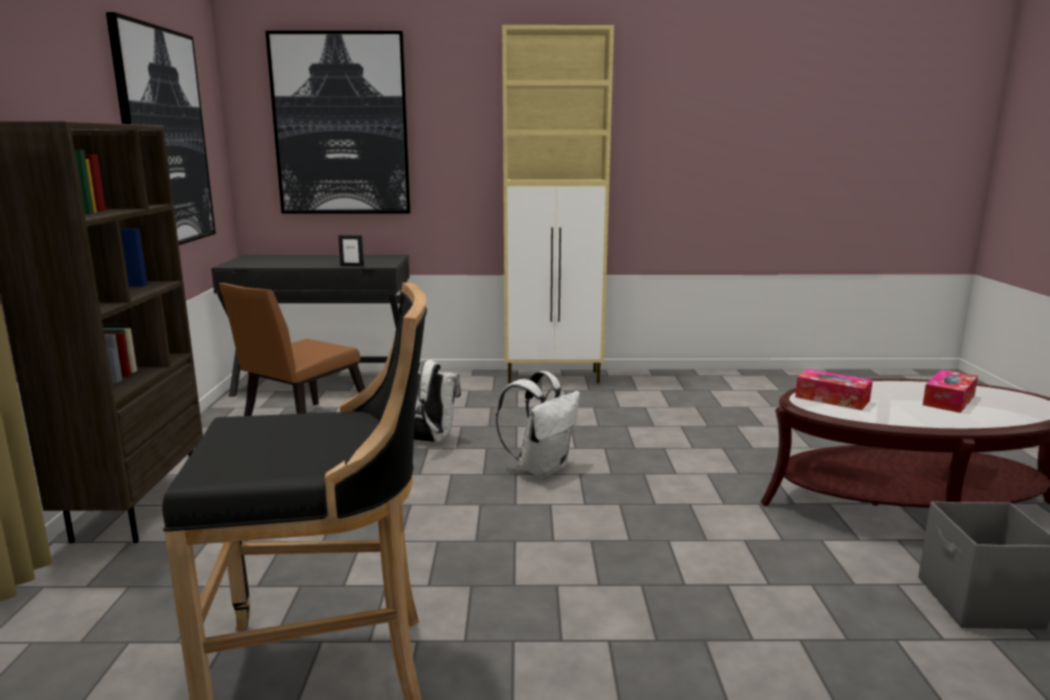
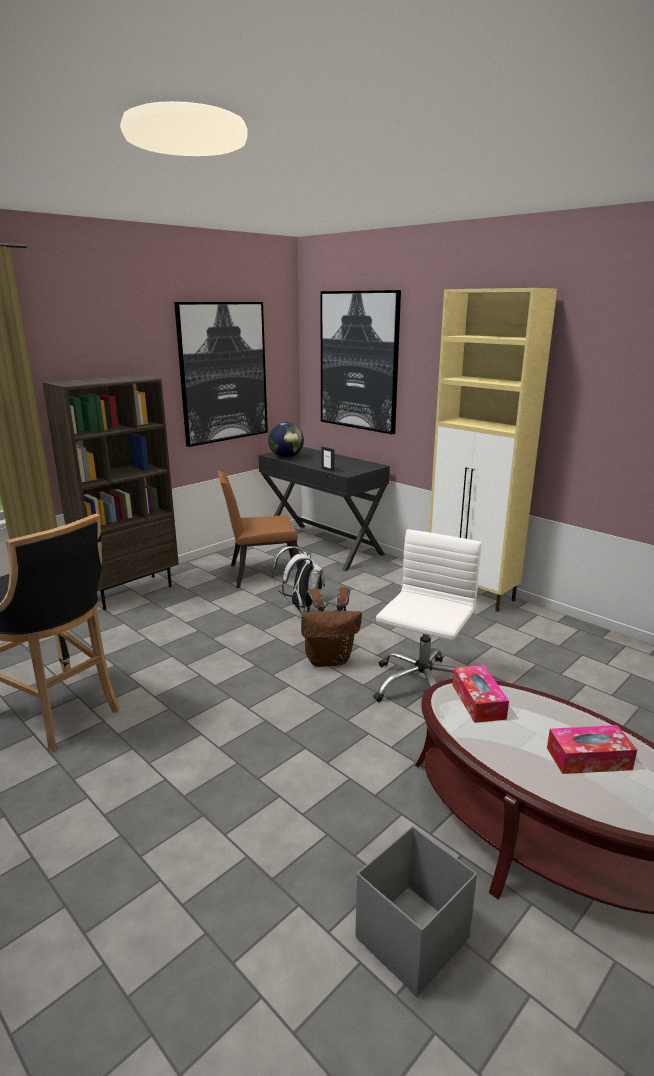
camera: 45 degrees right, 5 degrees up
white backpack [496,371,580,478] -> brown backpack [301,587,362,667]
none -> globe [268,422,304,458]
none -> white office chair [373,529,482,702]

